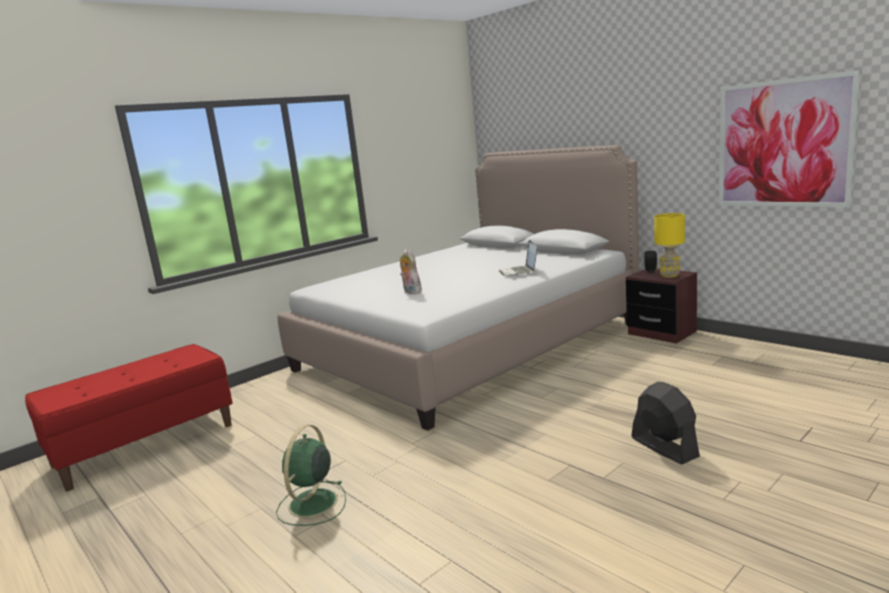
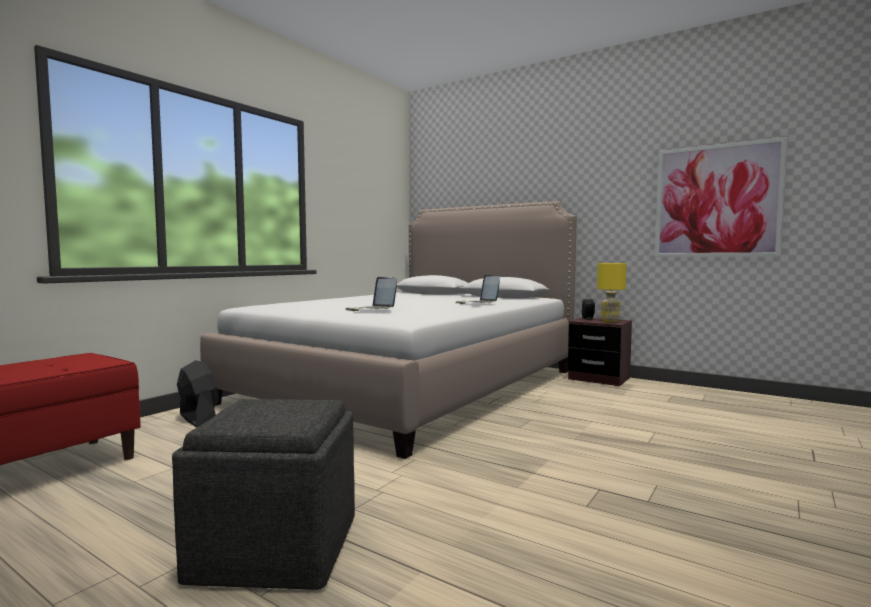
camera: 15 degrees left, 10 degrees down
green fan [276,425,346,526] -> grey ottoman [172,399,355,590]
plush toy [400,249,422,294] -> laptop [345,277,397,311]
black fan [631,382,700,464] -> black fan moved to [177,360,219,427]

